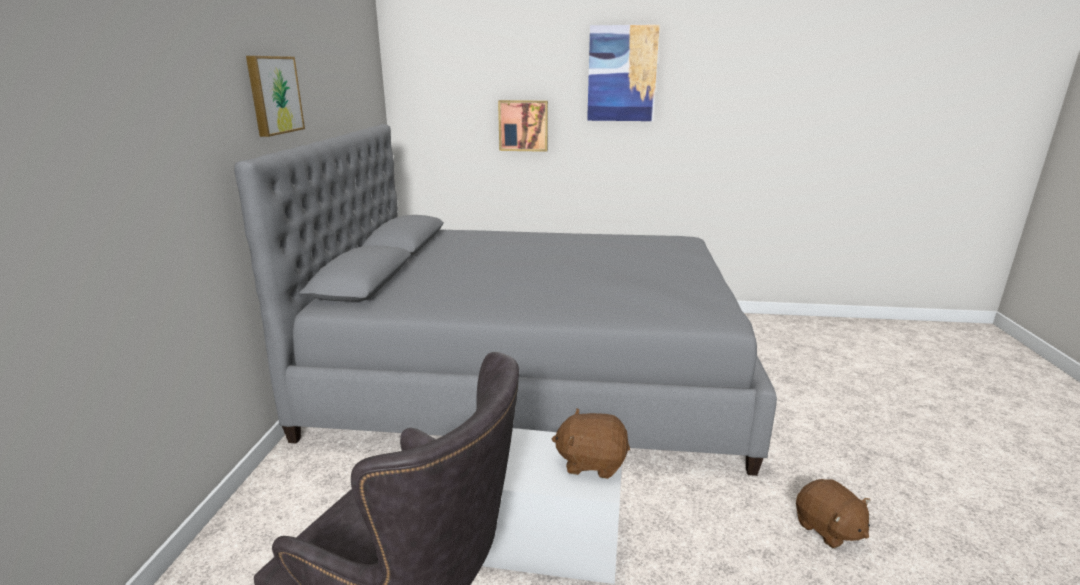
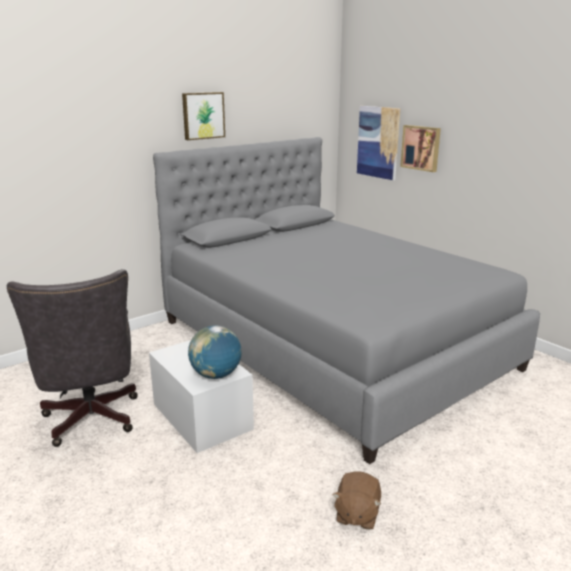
camera: 45 degrees right, 0 degrees up
brown plush toy [552,408,630,479] -> globe [188,325,242,379]
picture [587,25,660,121] -> picture moved to [357,106,400,180]

